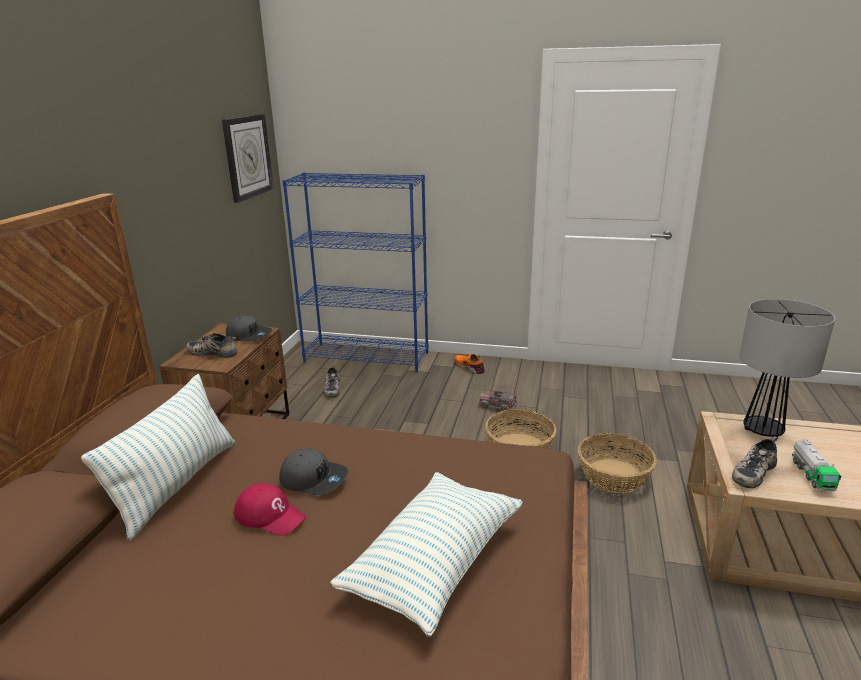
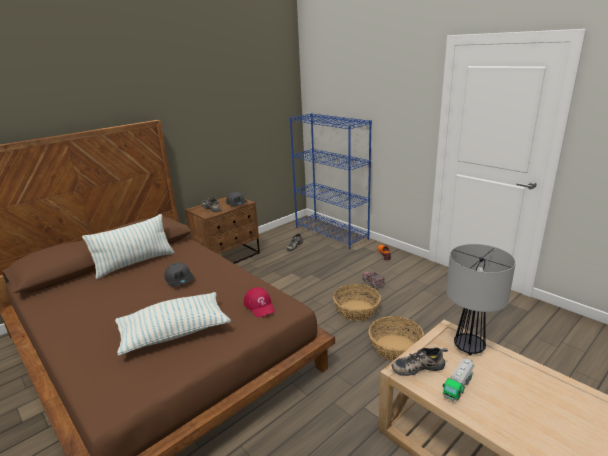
camera: 35 degrees right, 0 degrees up
wall clock [222,114,274,203] -> none
red cap [233,483,306,536] -> red cap moved to [244,287,275,317]

